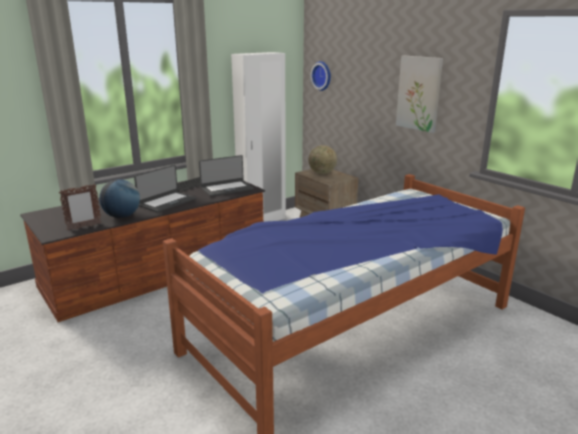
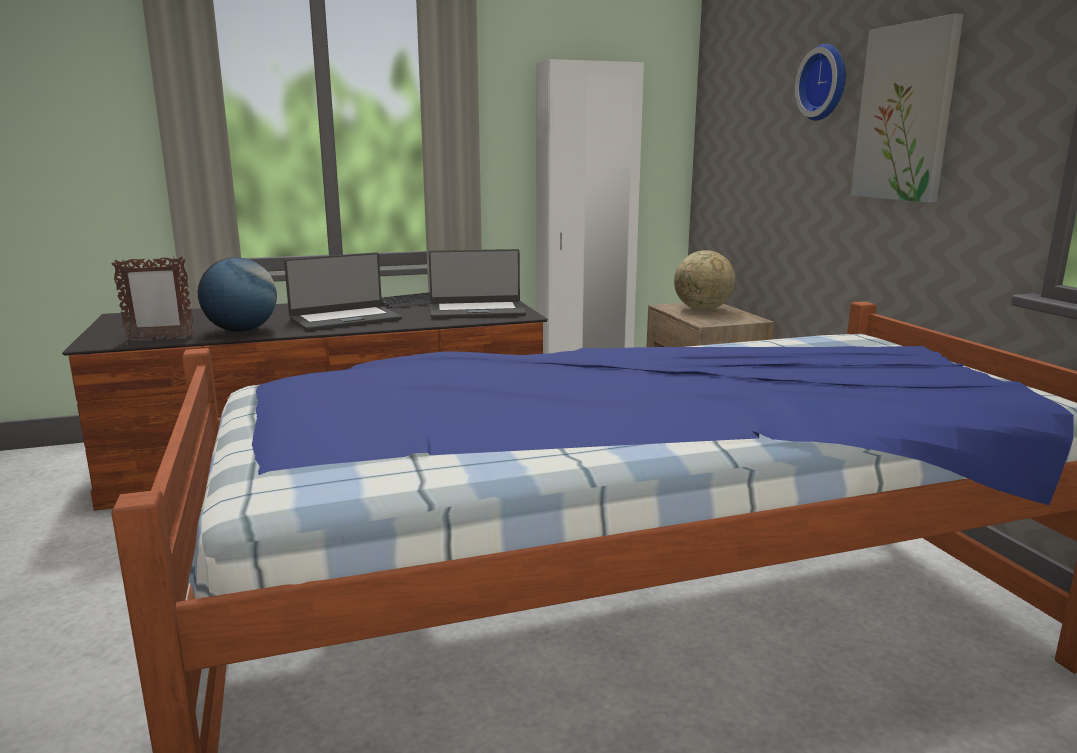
camera: 20 degrees right, 5 degrees down
wall clock [310,61,331,91] -> wall clock moved to [795,44,846,121]

